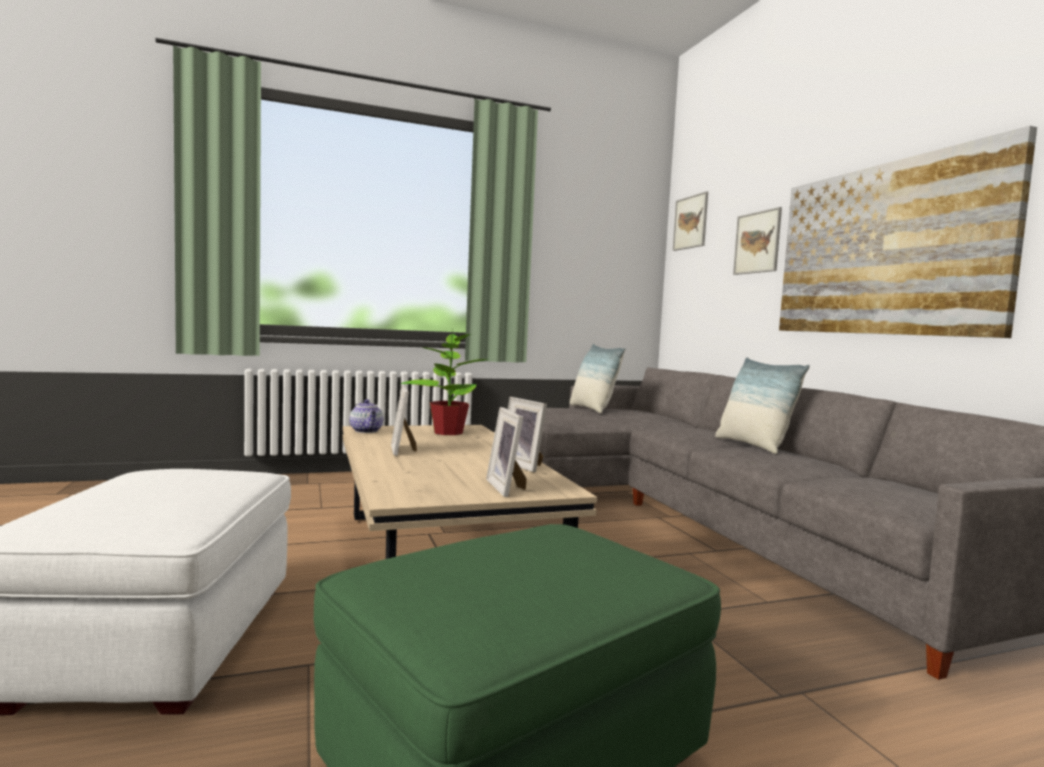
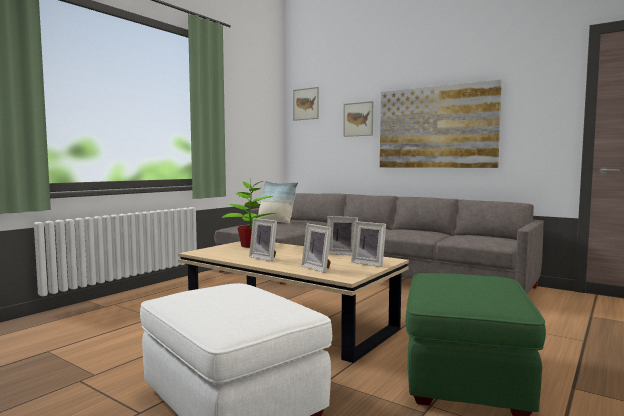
camera: 35 degrees left, 0 degrees up
teapot [350,399,383,433] -> none
pillow [715,357,810,454] -> none
none -> picture frame [302,224,332,273]

